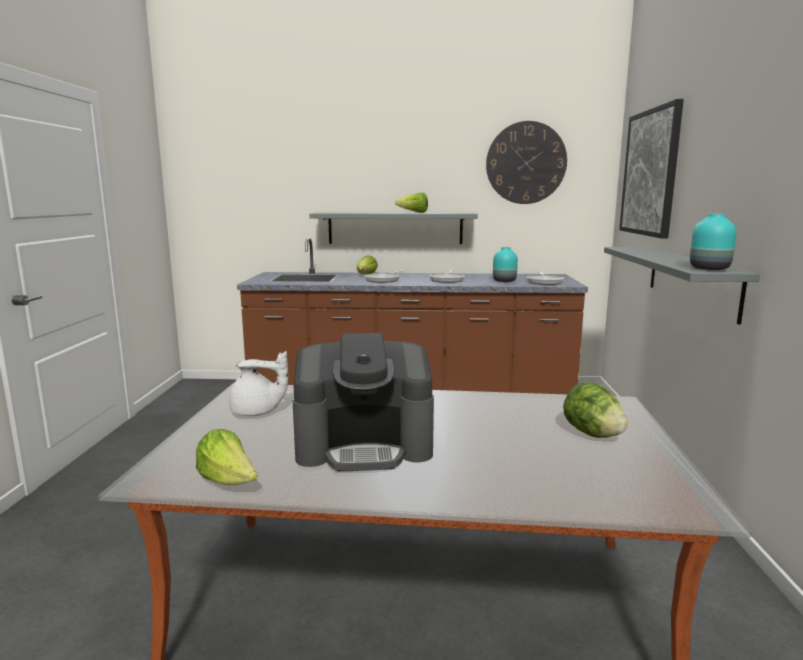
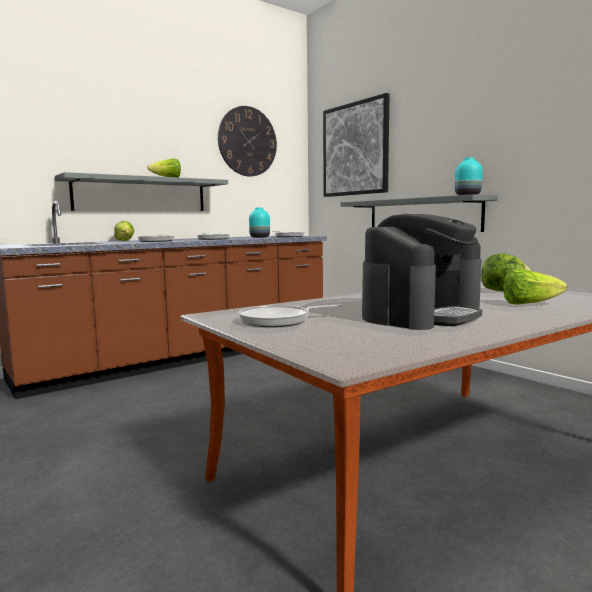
camera: 40 degrees left, 5 degrees down
lettuce [196,429,257,485] -> lettuce moved to [503,269,567,305]
white teapot [229,351,288,416] -> frying pan [238,304,342,327]

